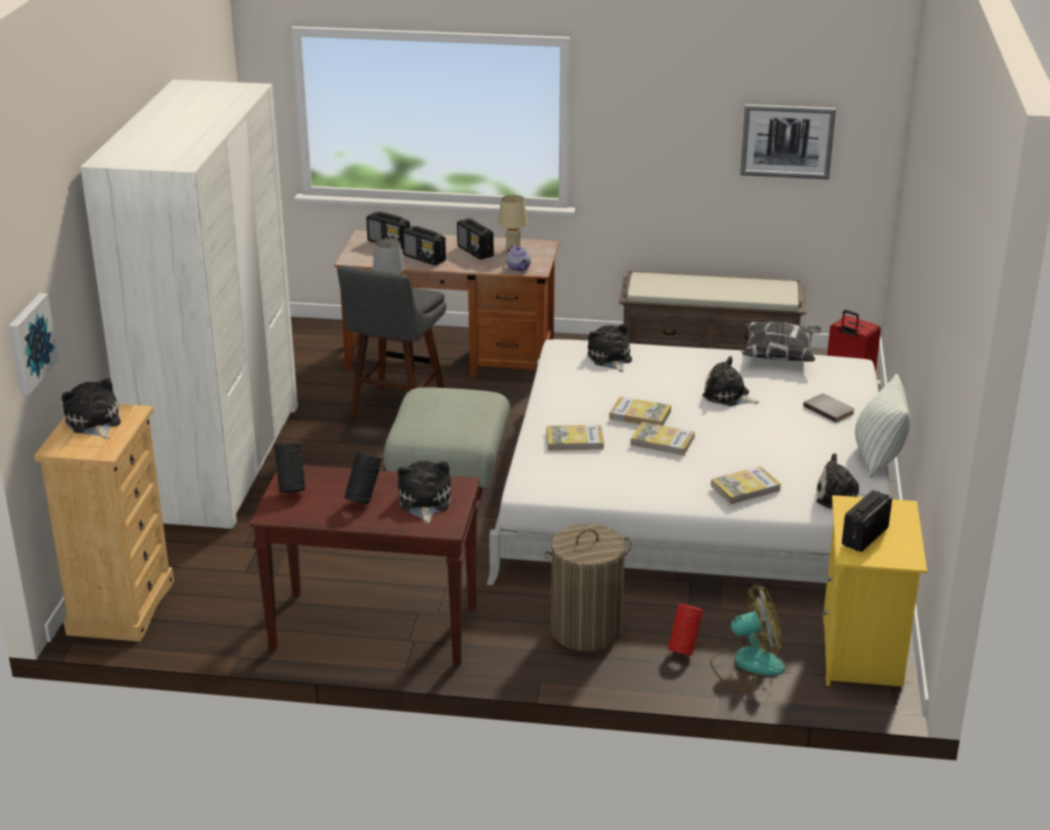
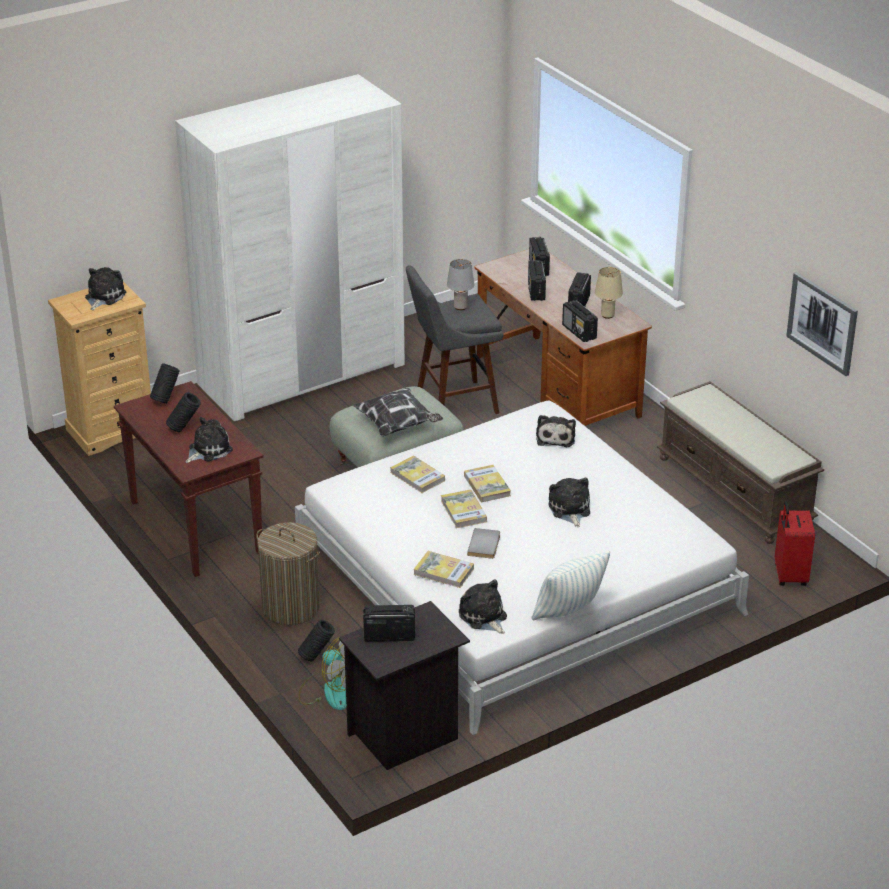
camera: 50 degrees right, 5 degrees up
picture [9,293,59,395] -> none
teapot [506,244,531,272] -> radio [562,300,598,342]
plush toy [587,323,632,372] -> plush toy turned 150 degrees clockwise [536,415,576,447]
red vase [668,603,703,655] -> black vase [298,620,335,661]
pillow [742,322,821,362] -> pillow moved to [352,388,443,437]
grey book [803,394,855,423] -> grey book moved to [467,528,500,559]
yellow nightstand [823,495,927,687] -> black nightstand [339,601,470,770]

